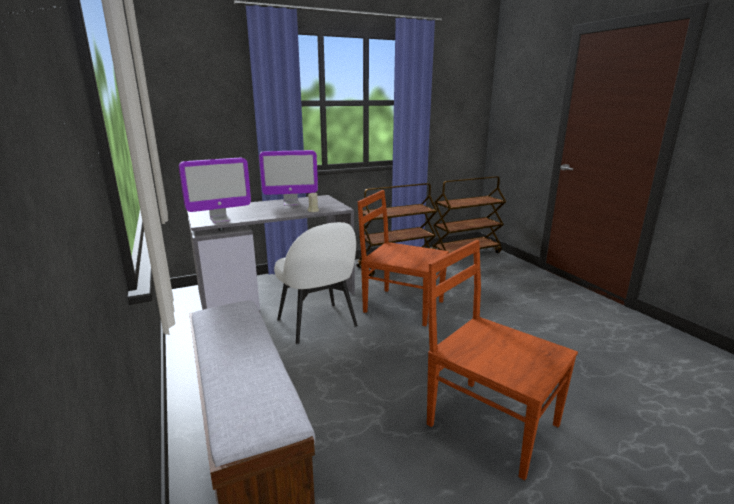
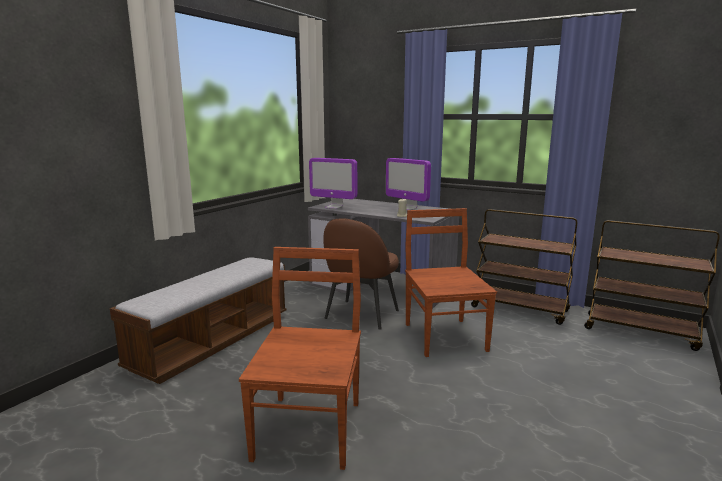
camera: 55 degrees right, 5 degrees down
white chair [274,222,358,344] -> brown chair [323,219,399,330]

